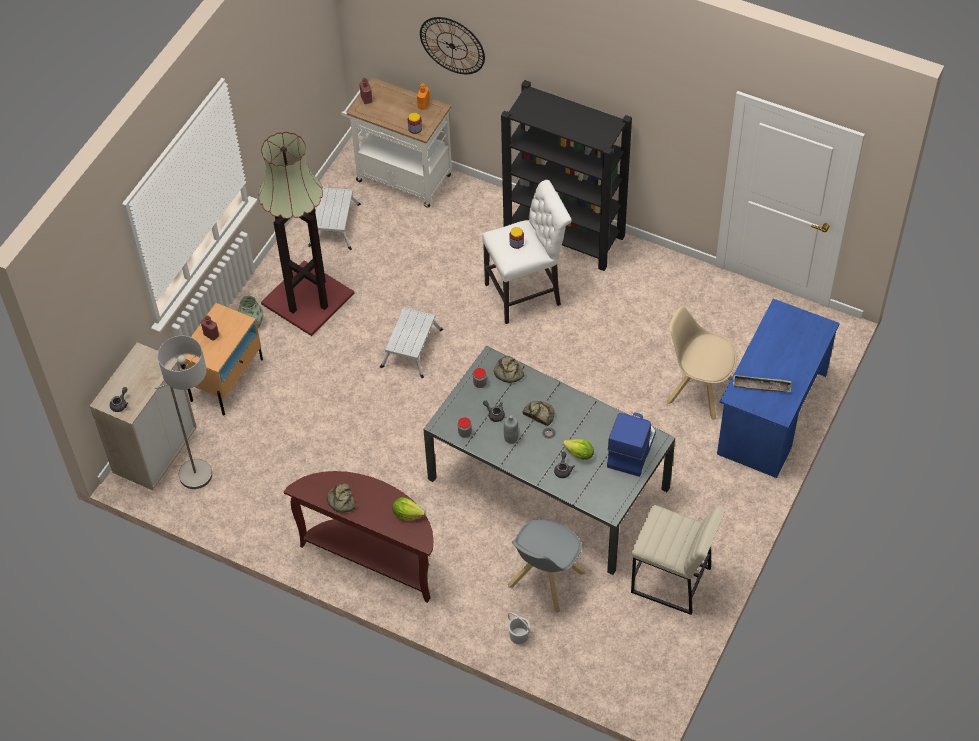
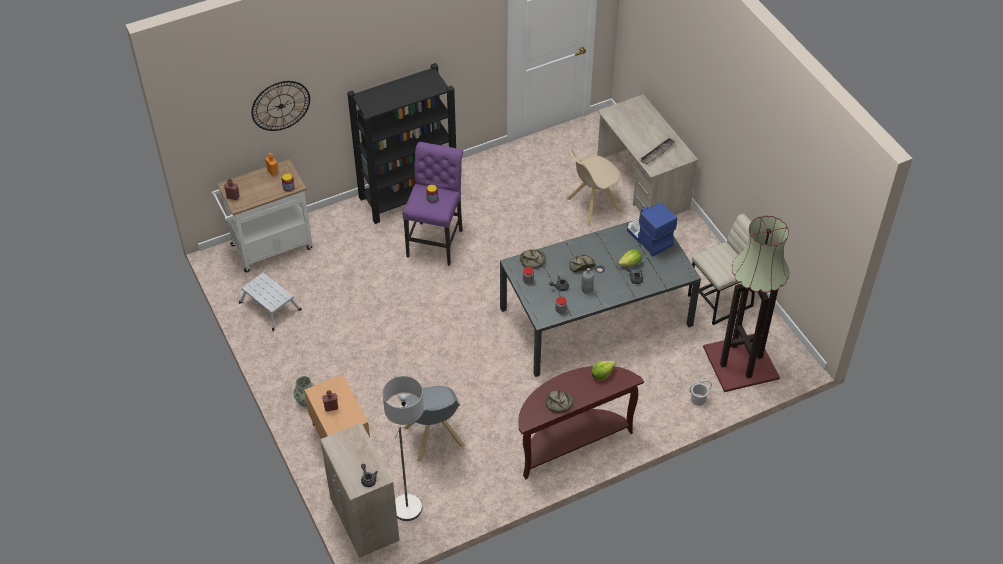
camera: 55 degrees left, 5 degrees down
floor lamp [259,132,355,336] -> floor lamp moved to [703,216,789,392]
white step ladder [380,307,443,378] -> none
white stool [482,180,572,324] -> purple stool [402,142,463,266]
grey chair [508,520,585,613] -> grey chair moved to [404,386,465,461]
blue desk [717,299,840,478] -> beige desk [597,94,698,215]

